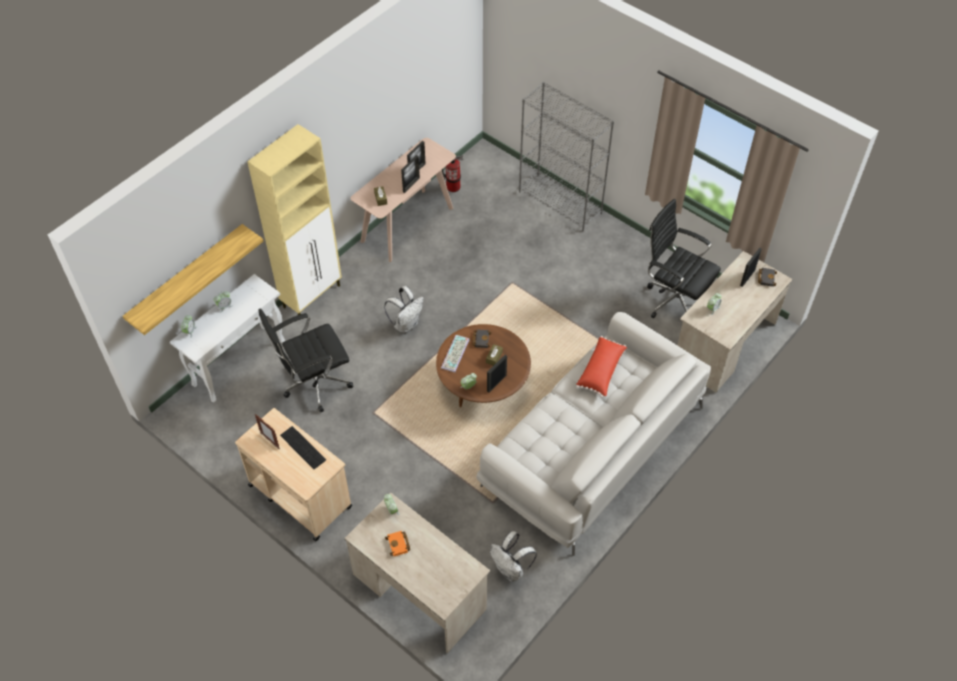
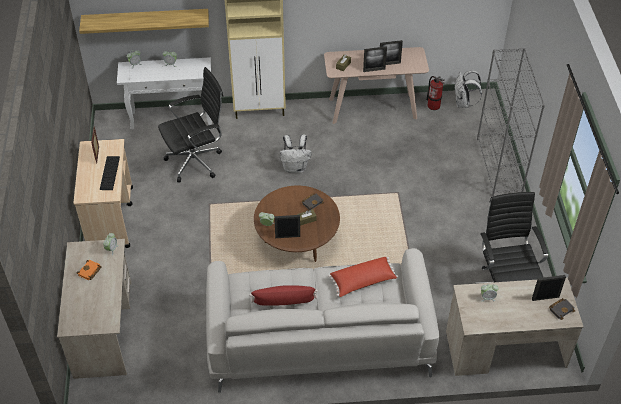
camera: 45 degrees right, 5 degrees down
black office chair [259,308,353,413] -> black office chair turned 135 degrees clockwise [158,67,223,182]
keyboard [441,335,470,372] -> none
white backpack [490,531,537,582] -> white backpack moved to [454,70,482,108]
none -> red pillow [249,285,318,306]

